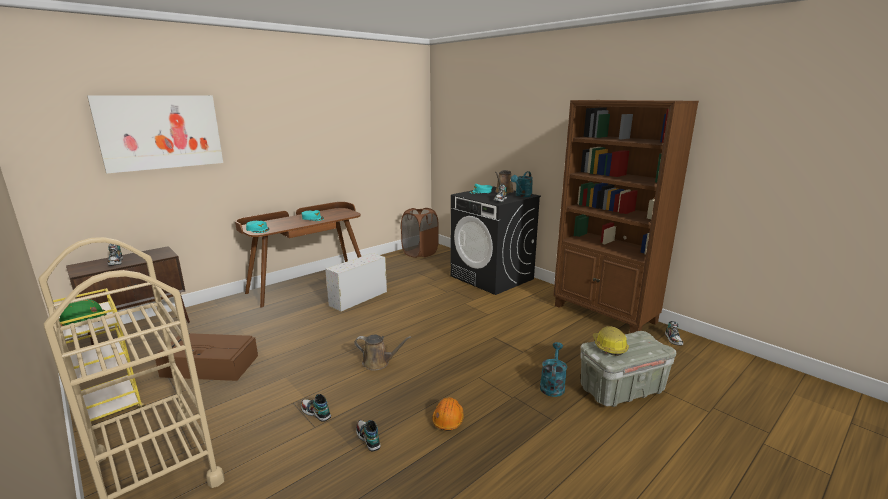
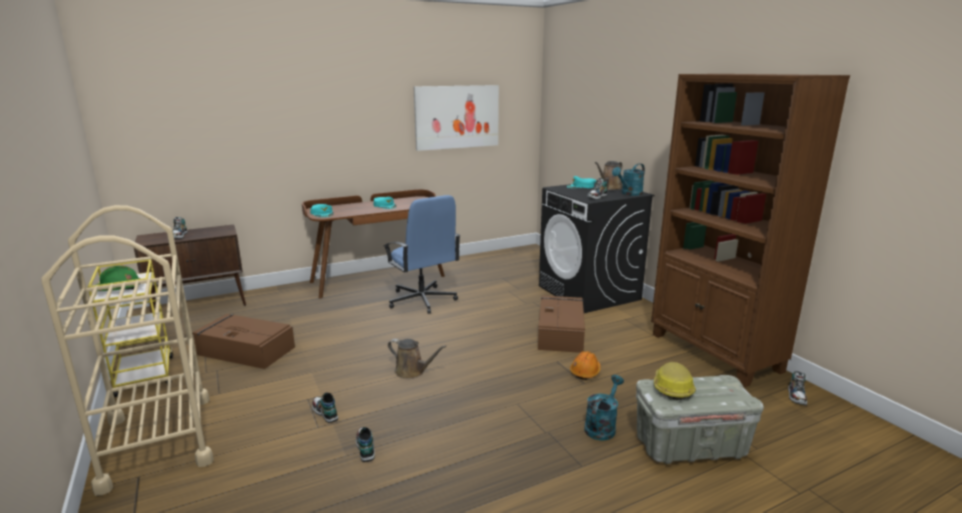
camera: 15 degrees right, 0 degrees up
picture [87,95,223,173] -> picture moved to [414,85,499,151]
white storage box [325,253,387,312] -> blue office chair [384,195,461,314]
brown laundry basket [401,208,439,258] -> none
orange hard hat [432,397,464,431] -> orange hard hat moved to [570,351,600,380]
none -> brown storage box [538,295,585,353]

